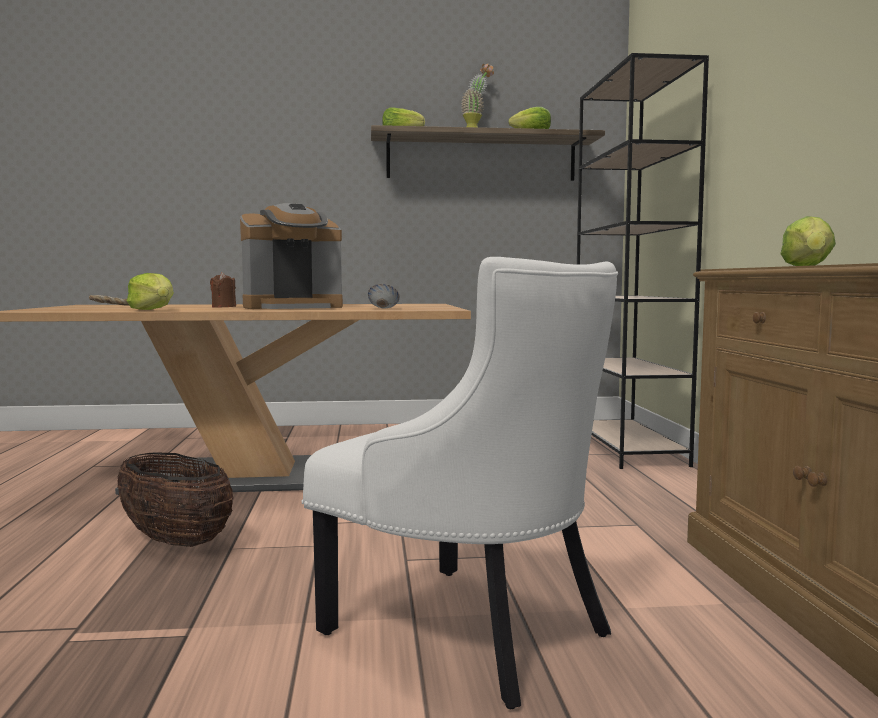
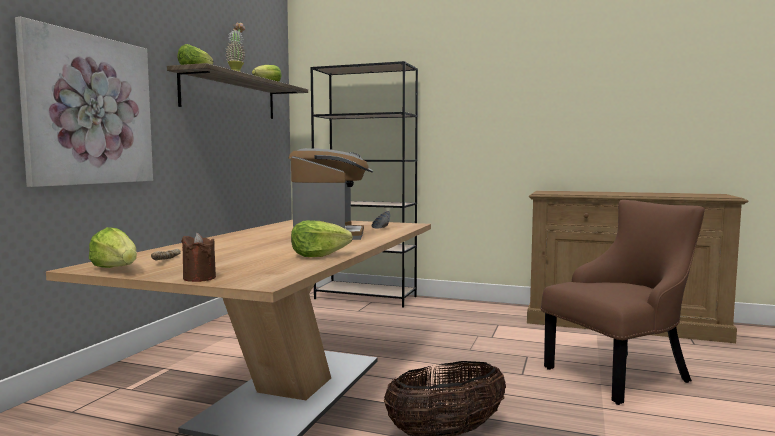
camera: 65 degrees left, 0 degrees up
brown candle [210,272,236,308] -> brown candle moved to [181,233,216,282]
white chair [301,257,618,709] -> brown chair [541,200,705,405]
lettuce [780,216,836,266] -> lettuce moved to [89,227,137,268]
none -> picture [15,17,153,187]

